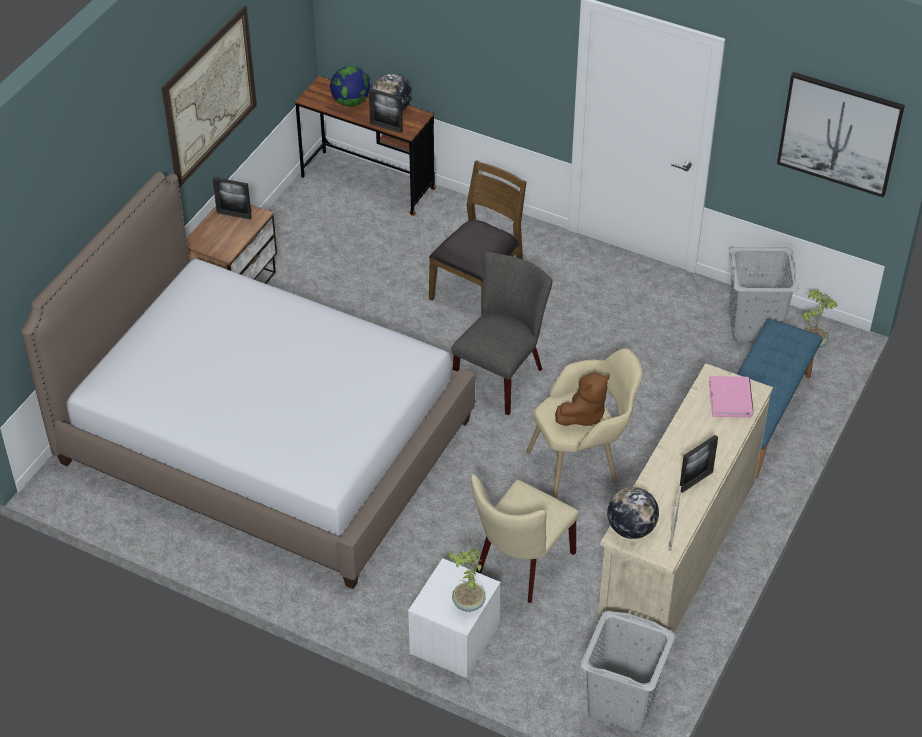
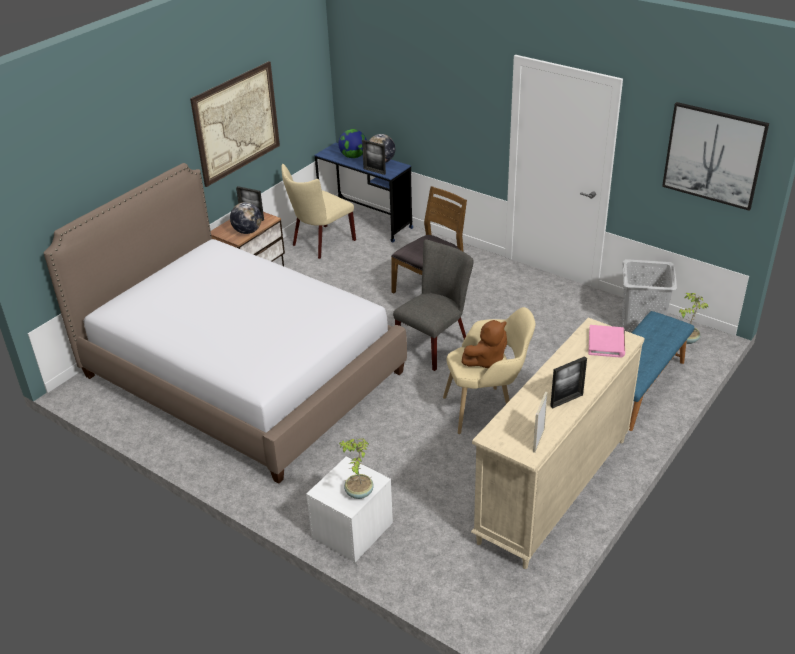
camera: 10 degrees right, 10 degrees down
brown desk [295,76,436,216] -> blue desk [315,142,413,243]
beige chair [471,474,579,603] -> beige chair moved to [281,164,356,259]
grey laundry basket [581,611,675,732] -> none
globe [607,487,659,539] -> globe moved to [230,202,262,234]

